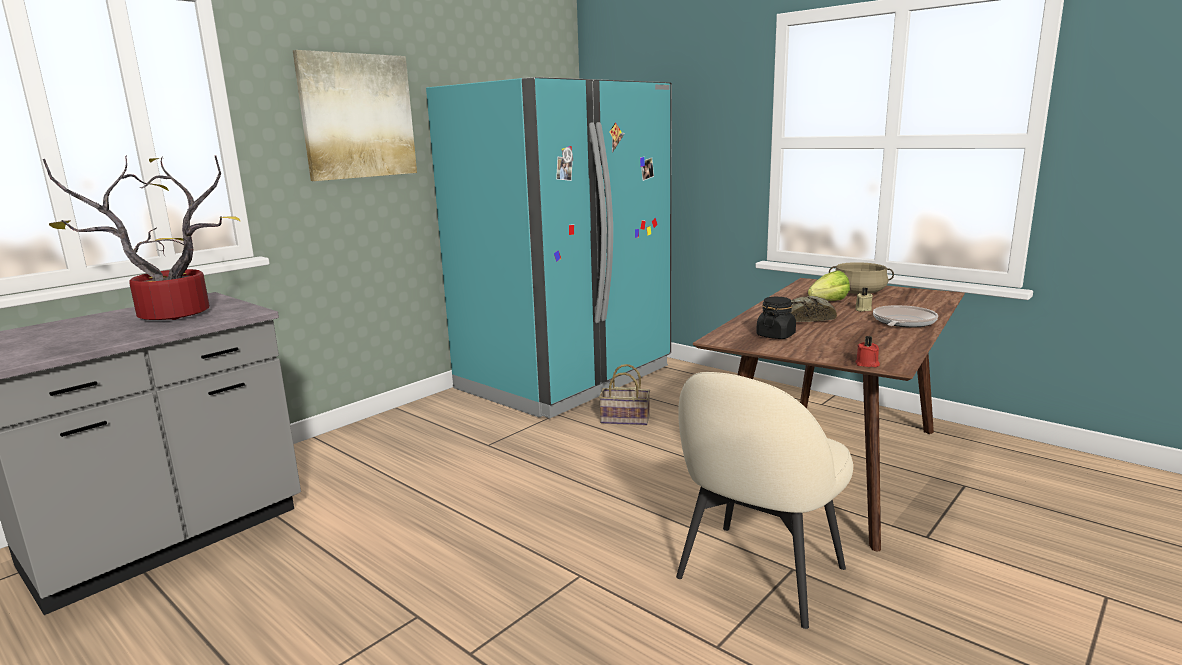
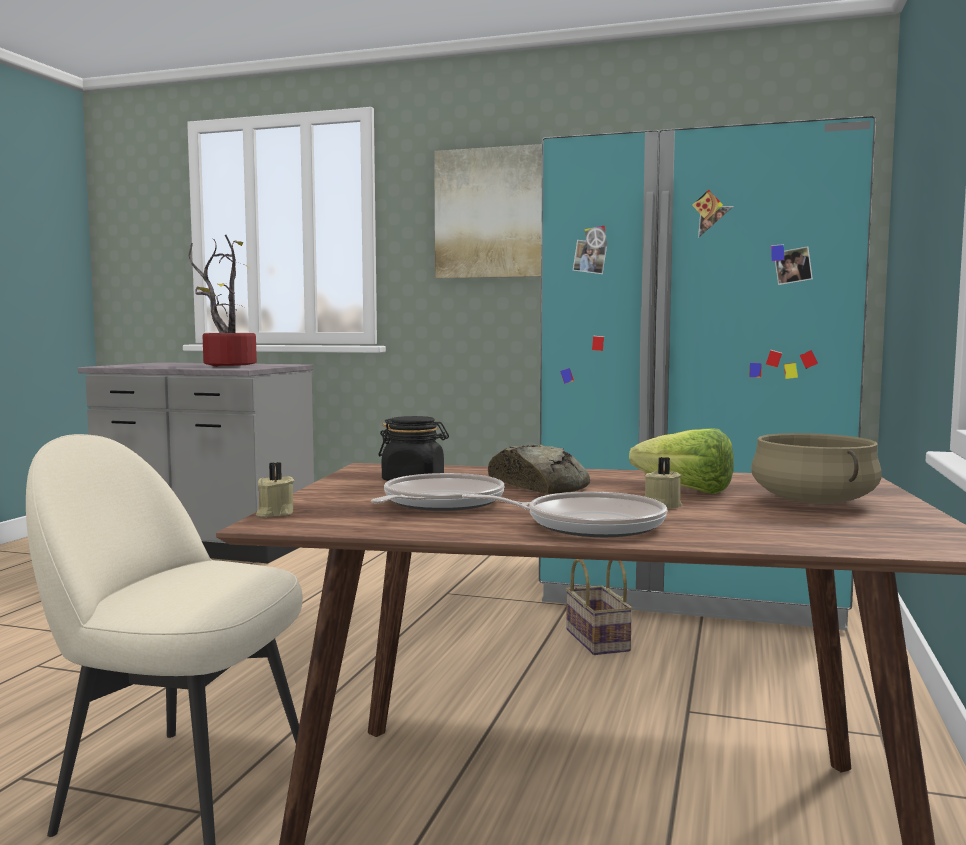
camera: 65 degrees right, 10 degrees down
red candle [855,336,880,367] -> beige candle [256,462,294,518]
none -> frying pan [371,473,504,511]

